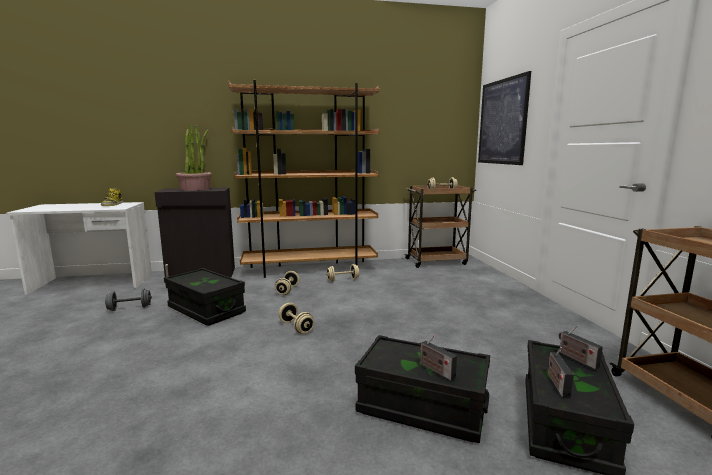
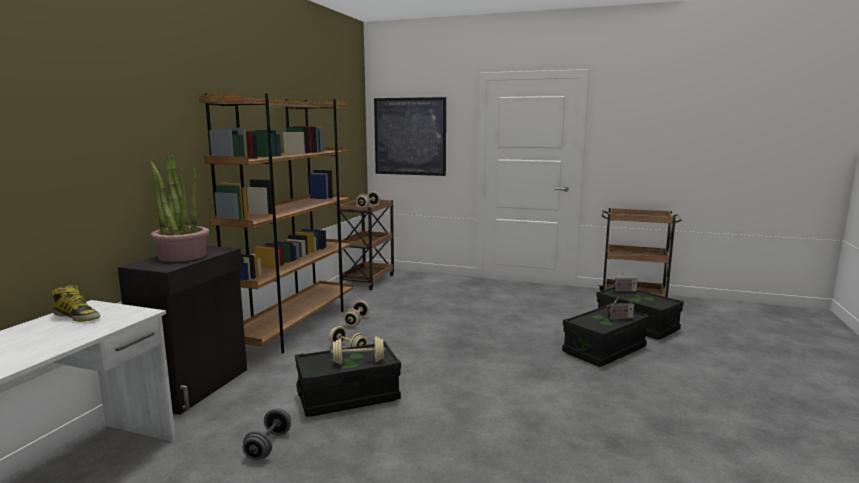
camera: 60 degrees left, 0 degrees up
beige dumbbell [279,303,314,334] -> beige dumbbell moved to [331,337,386,364]
radio [548,347,574,398] -> none

